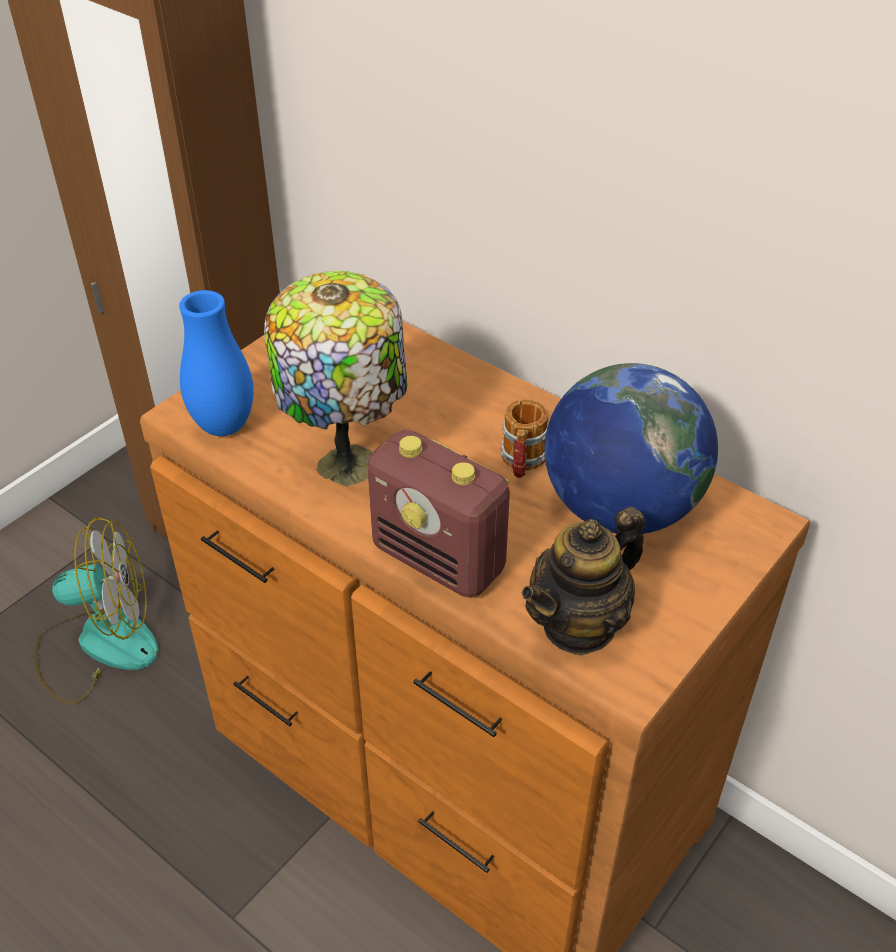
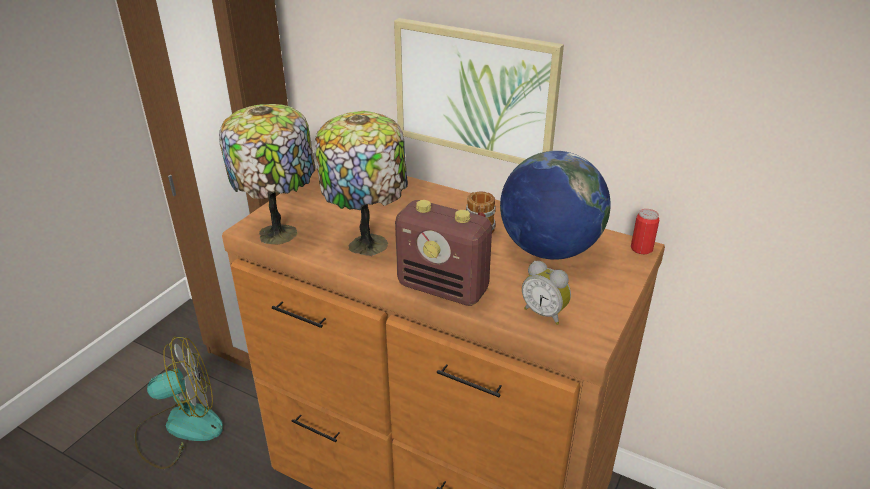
camera: 10 degrees left, 10 degrees down
blue vase [179,290,254,436] -> table lamp [219,104,315,245]
teapot [522,507,645,656] -> alarm clock [522,261,571,325]
none -> picture [394,18,564,164]
none -> can [631,209,659,254]

